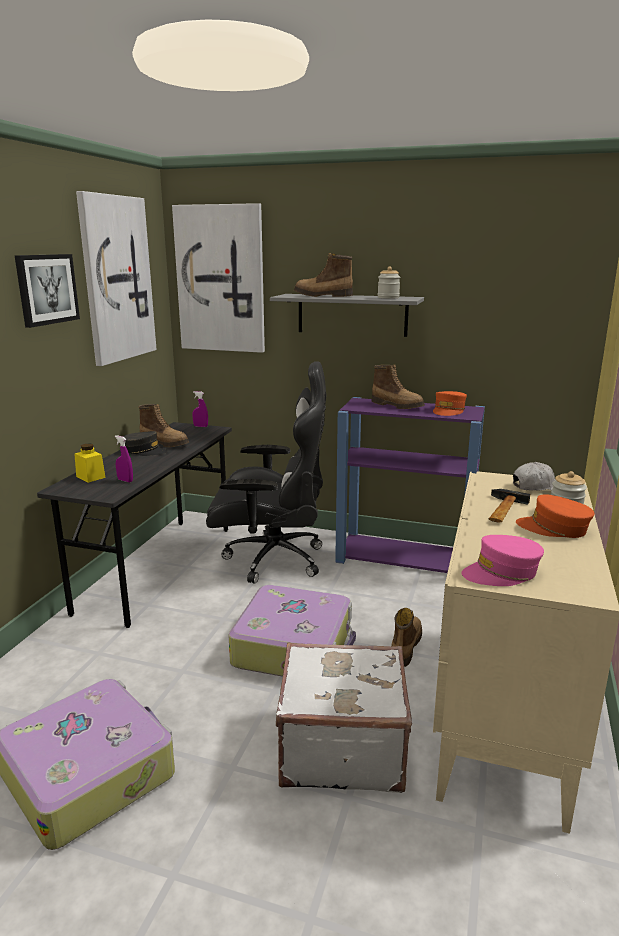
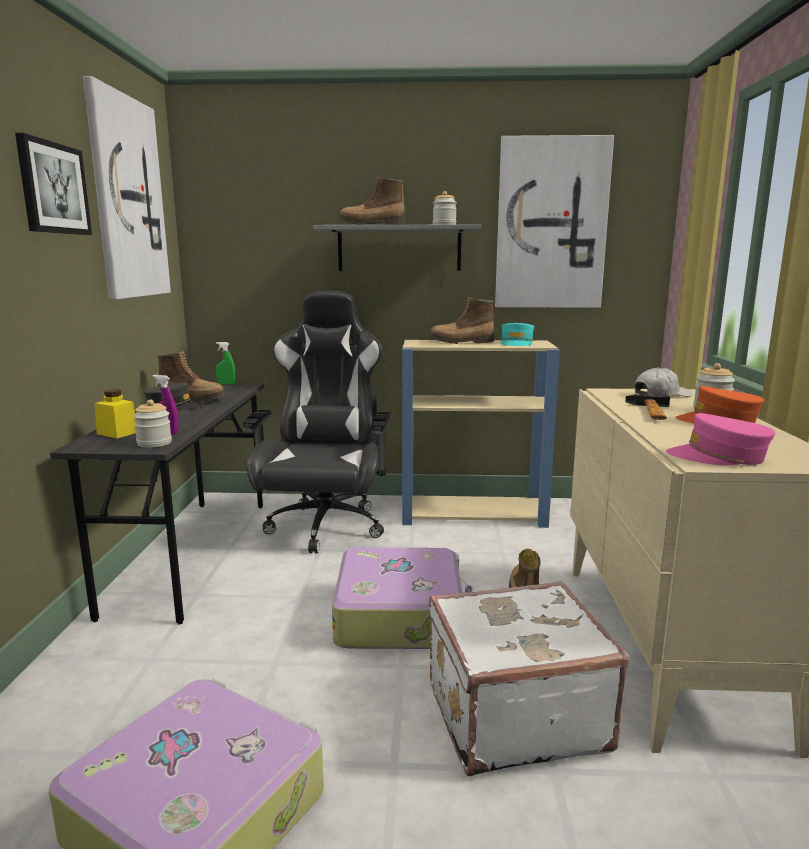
camera: 15 degrees left, 5 degrees down
picture [172,203,265,353] -> picture moved to [495,135,614,308]
purple spray bottle [192,391,208,427] -> green spray bottle [216,342,235,385]
black office chair [206,361,326,584] -> black office chair turned 75 degrees counterclockwise [243,291,390,553]
purple bookcase [335,397,485,573] -> beige bookcase [402,340,560,528]
boot [371,365,425,409] -> boot turned 150 degrees clockwise [428,297,494,344]
orange cap [433,391,467,416] -> turquoise cap [501,323,534,346]
pink cap [462,535,544,586] -> pink cap turned 45 degrees clockwise [666,413,775,465]
none -> jar [134,400,172,448]

